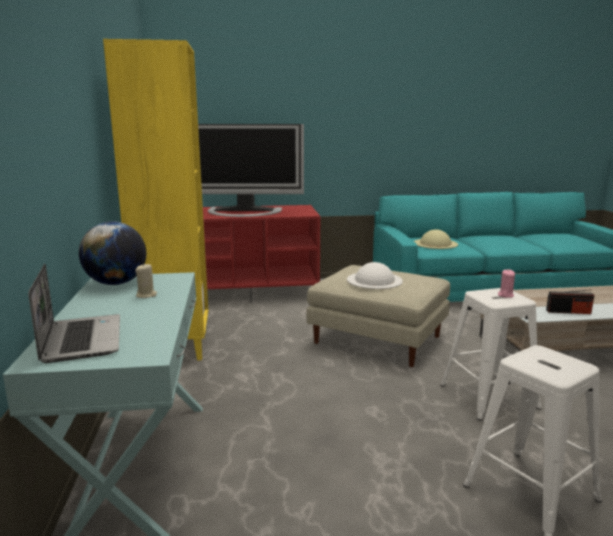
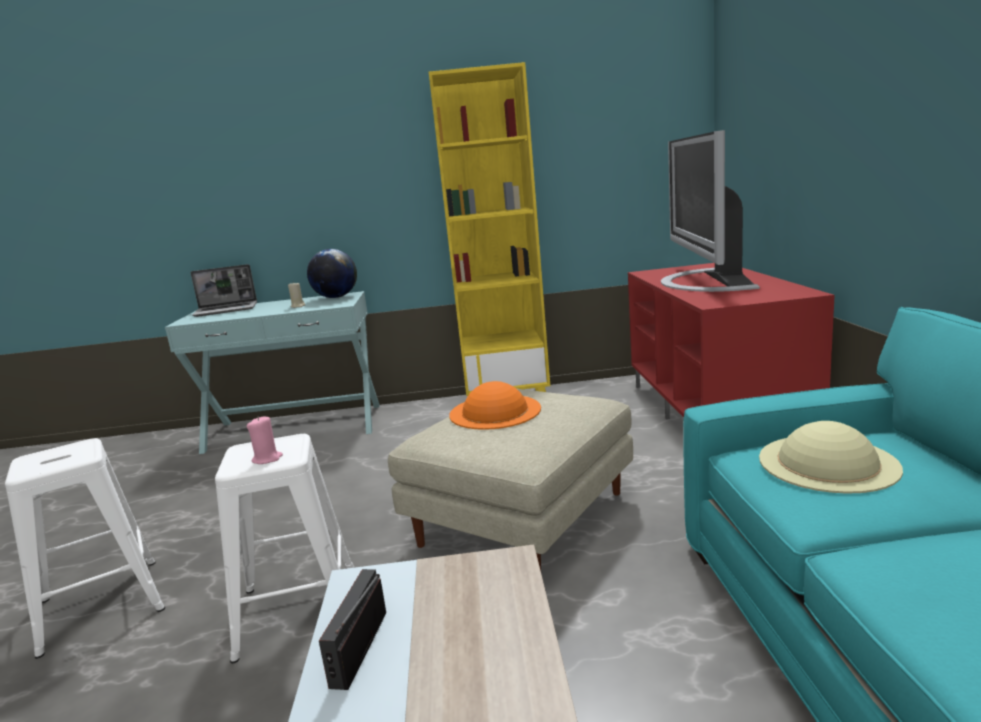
camera: 95 degrees right, 0 degrees up
white hat [347,262,403,289] -> orange hat [449,381,541,430]

